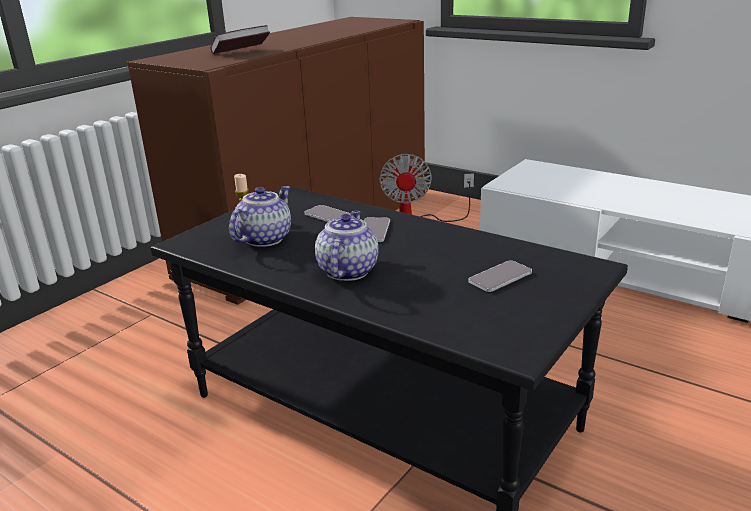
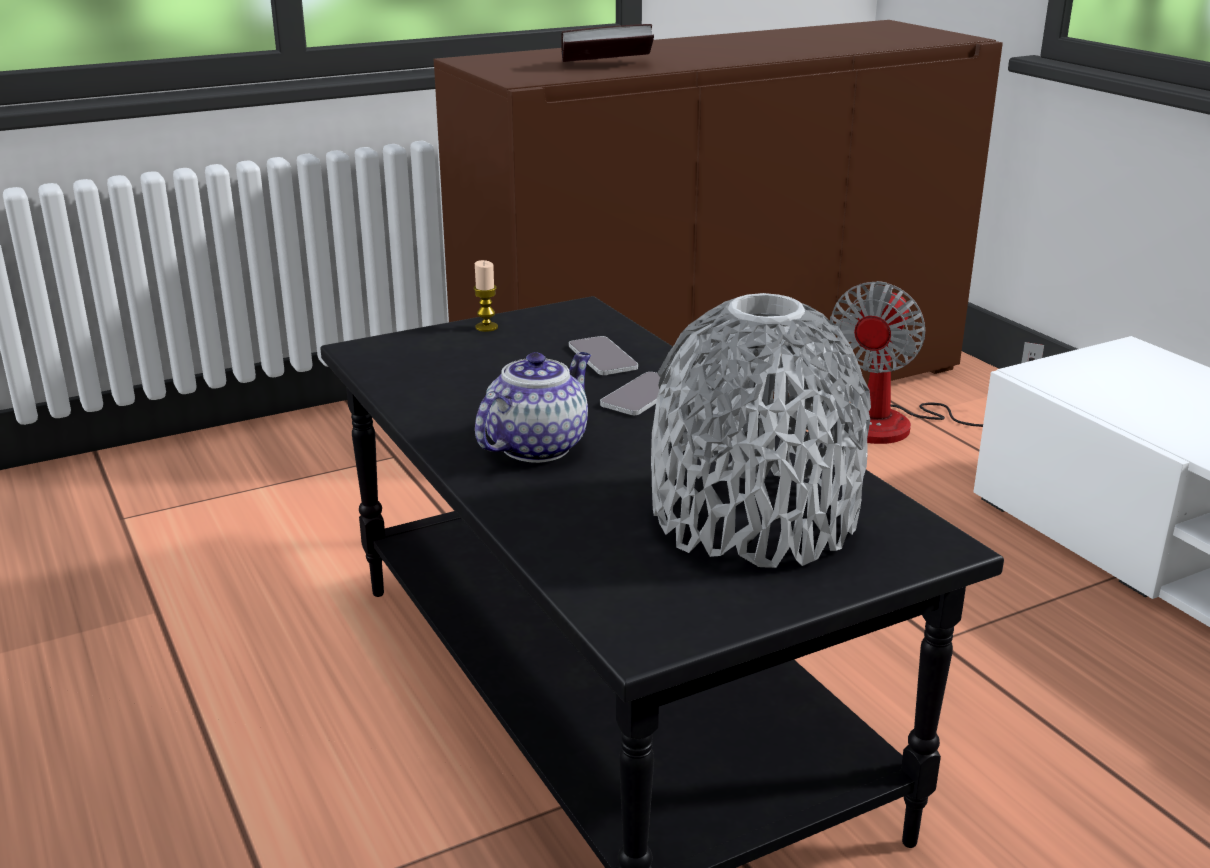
camera: 25 degrees right, 0 degrees up
teapot [229,186,291,247] -> none
phone [469,260,532,292] -> grey vase [651,293,871,568]

